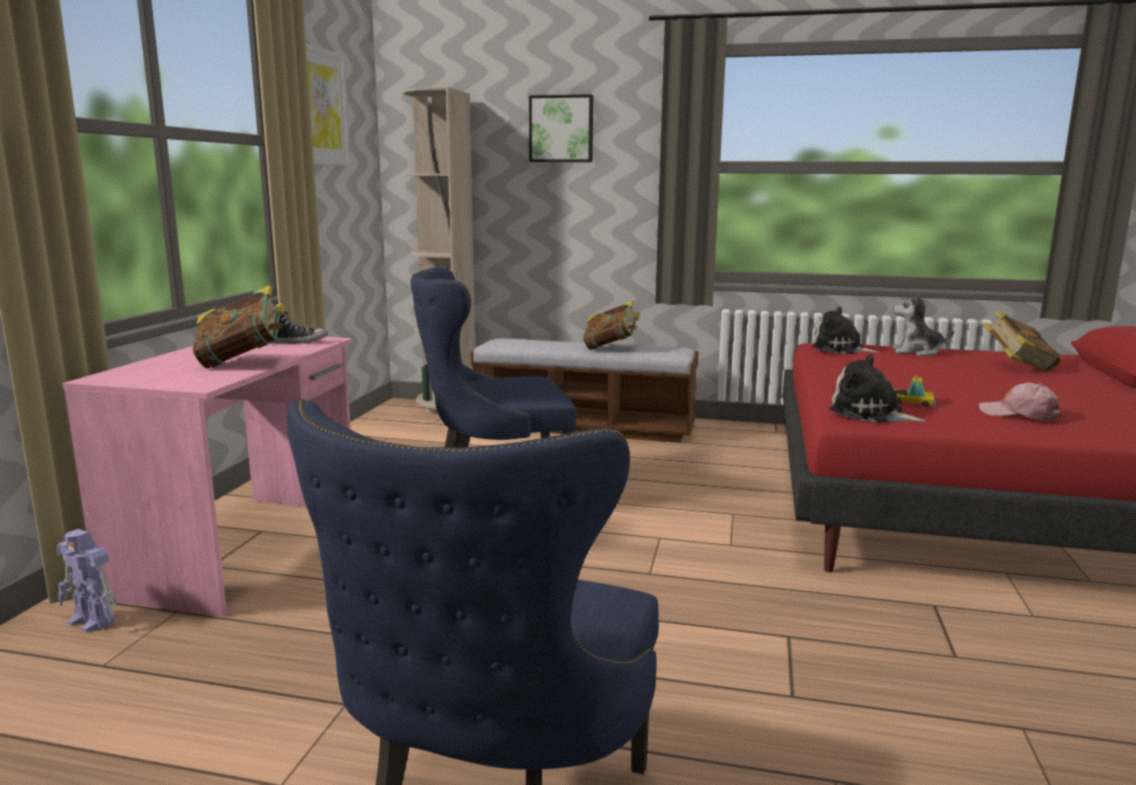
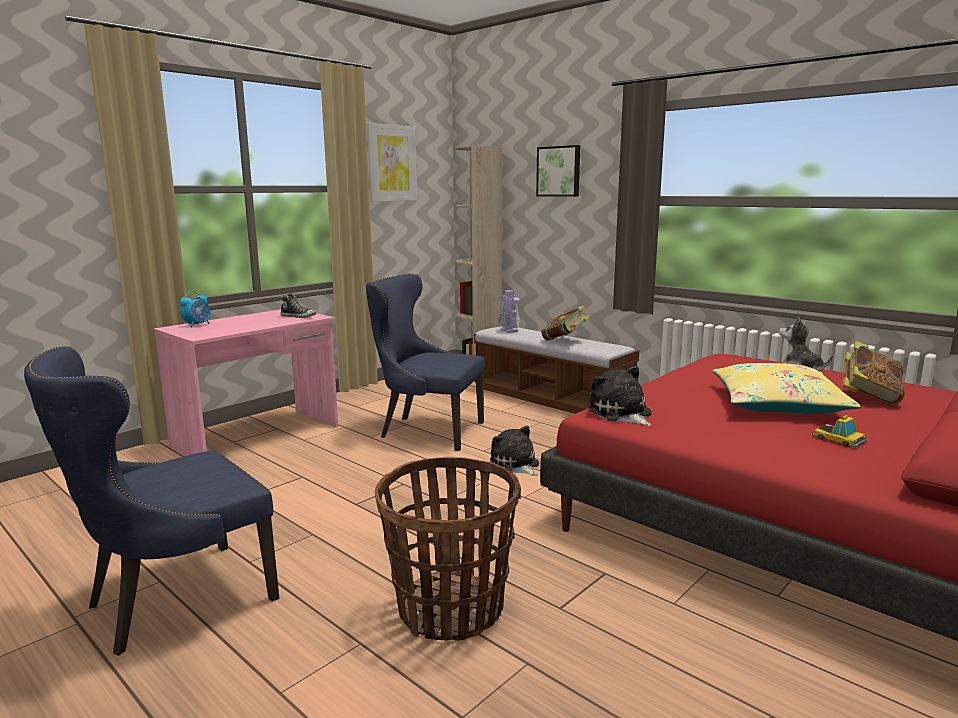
camera: 30 degrees right, 0 degrees up
toy robot [57,529,117,633] -> toy robot moved to [498,290,520,333]
book [192,285,284,369] -> none
plush toy [812,307,880,354] -> plush toy moved to [490,426,539,476]
toy car [894,376,936,407] -> toy car moved to [812,415,868,448]
pink cap [979,383,1061,421] -> none
none -> alarm clock [180,291,211,328]
none -> basket [375,456,521,641]
none -> yellow pillow [713,363,861,414]

